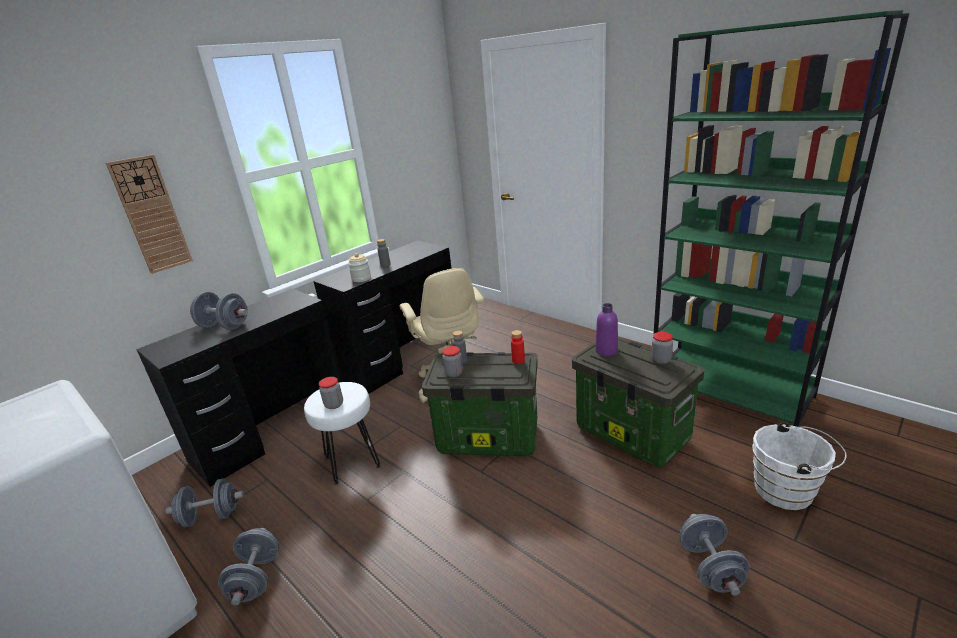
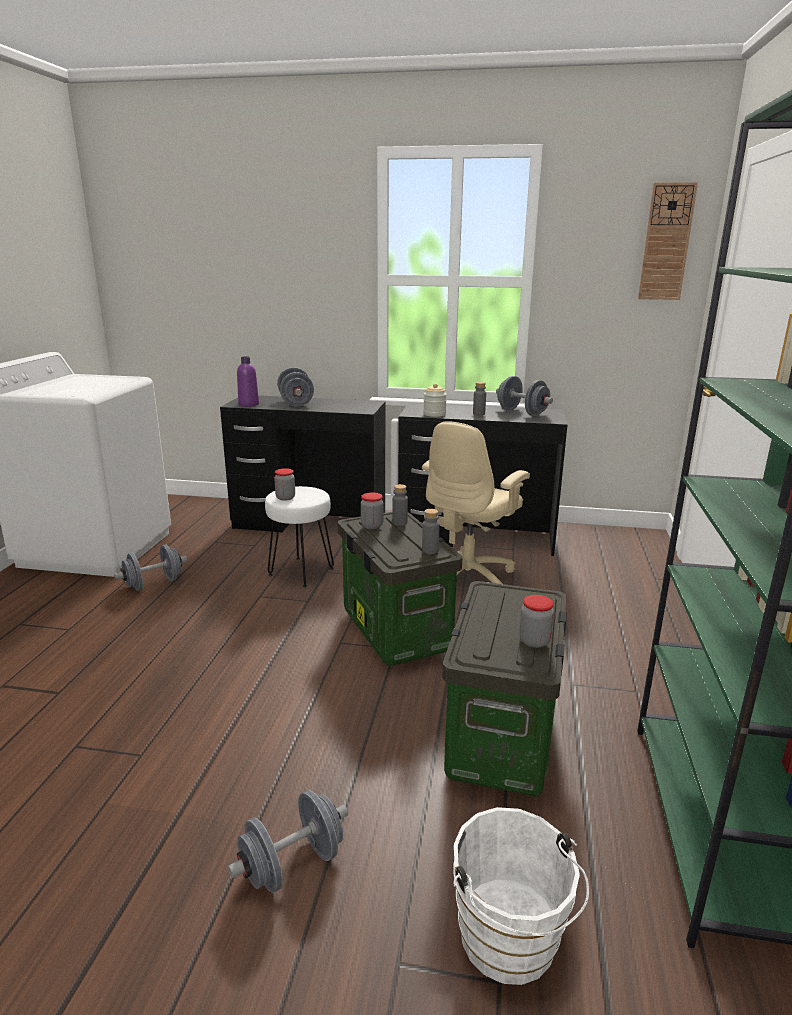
camera: 55 degrees right, 5 degrees down
wall clock [106,155,193,274] -> wall clock moved to [638,182,698,300]
grey dumbbell [165,478,244,527] -> grey dumbbell moved to [496,376,553,416]
red bottle [511,330,525,364] -> grey bottle [422,509,439,554]
purple bottle [595,303,618,356] -> purple bottle moved to [237,356,259,407]

